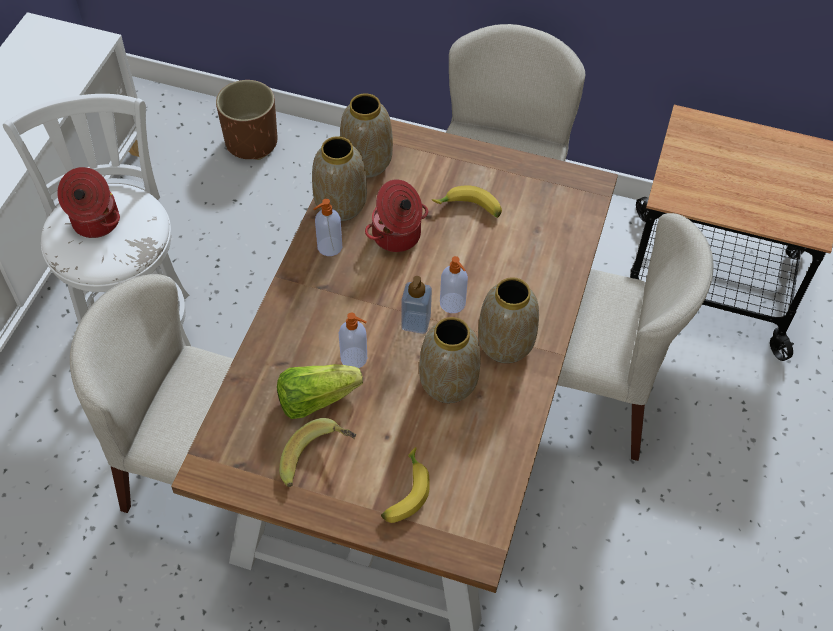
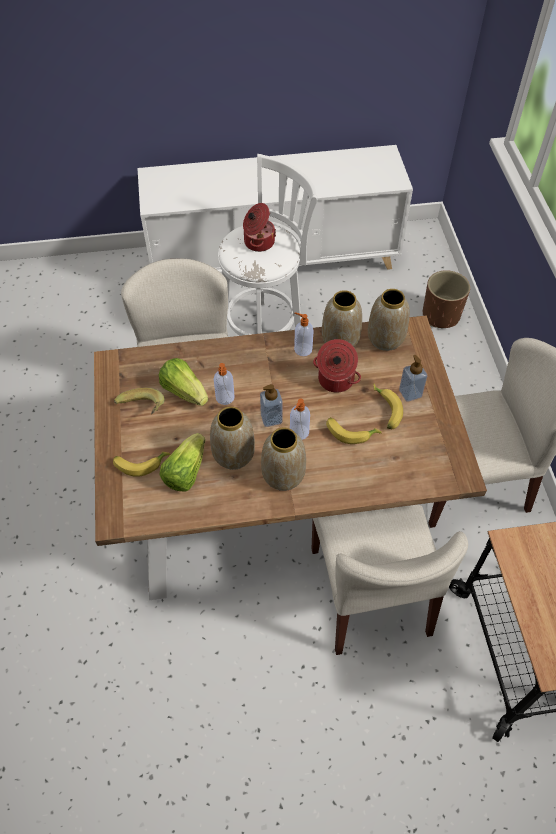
camera: 65 degrees right, 0 degrees up
none -> lettuce [159,433,205,491]
none -> banana [326,417,382,444]
none -> soap dispenser [399,355,427,402]

